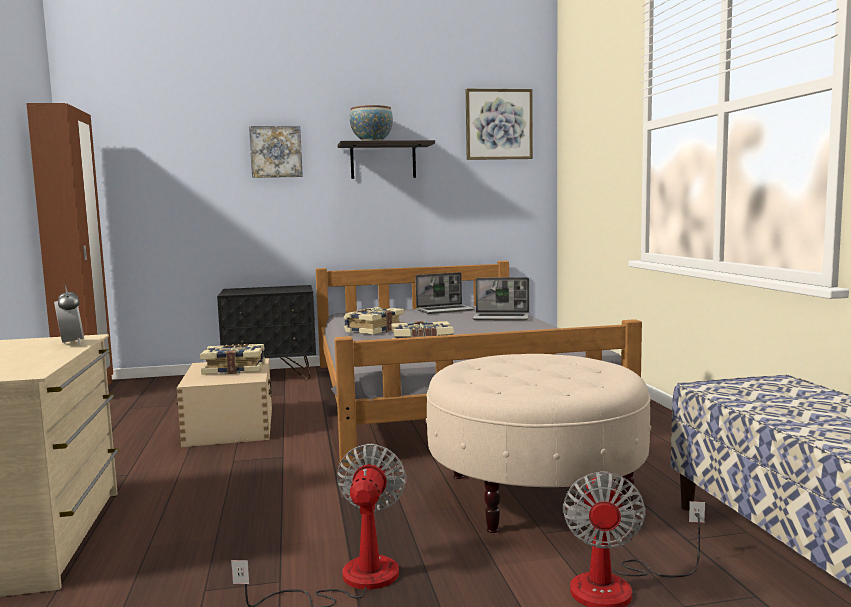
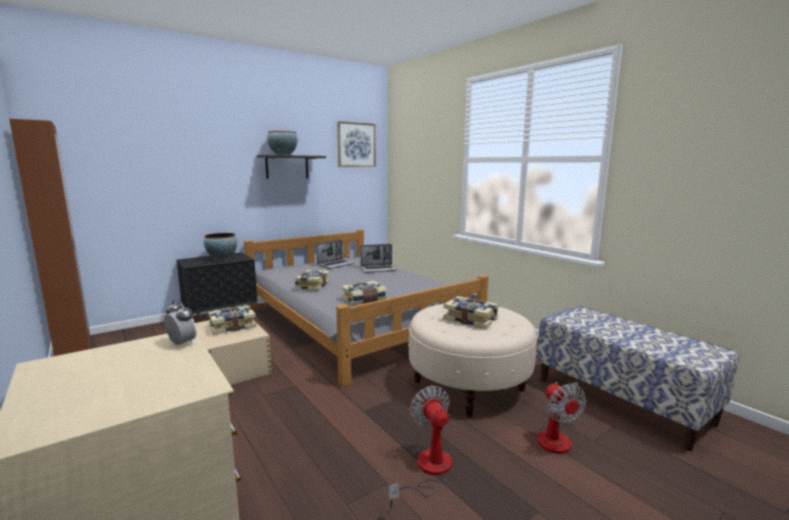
camera: 25 degrees left, 5 degrees up
picture [249,126,303,178] -> none
none -> bowl [204,233,237,260]
none -> book [443,296,499,329]

